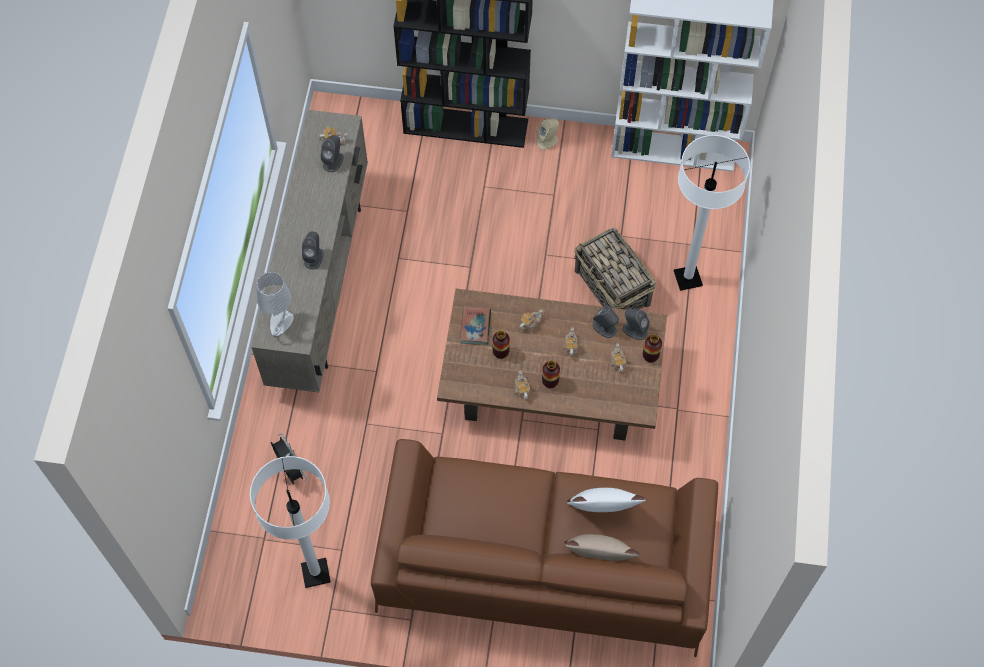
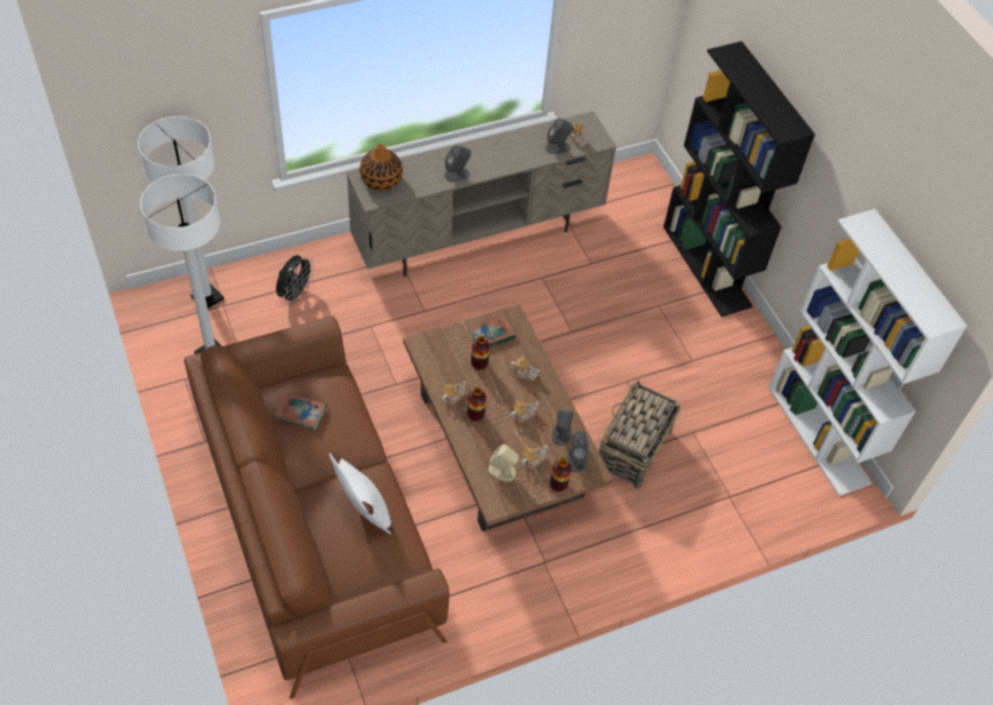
camera: 55 degrees right, 10 degrees down
grey table lamp [256,272,294,336] -> vase [360,144,403,191]
beige speaker [536,119,559,150] -> beige speaker moved to [488,444,519,482]
beige pillow [564,534,640,561] -> none
white floor lamp [674,135,750,291] -> white floor lamp moved to [138,116,224,308]
none -> book [275,392,327,431]

